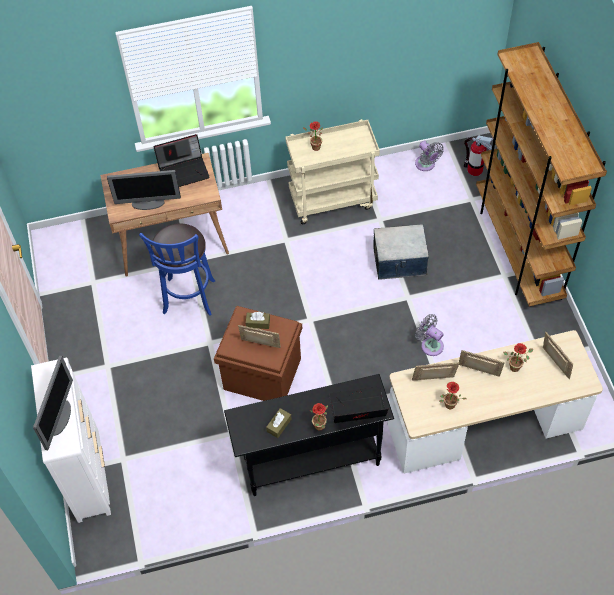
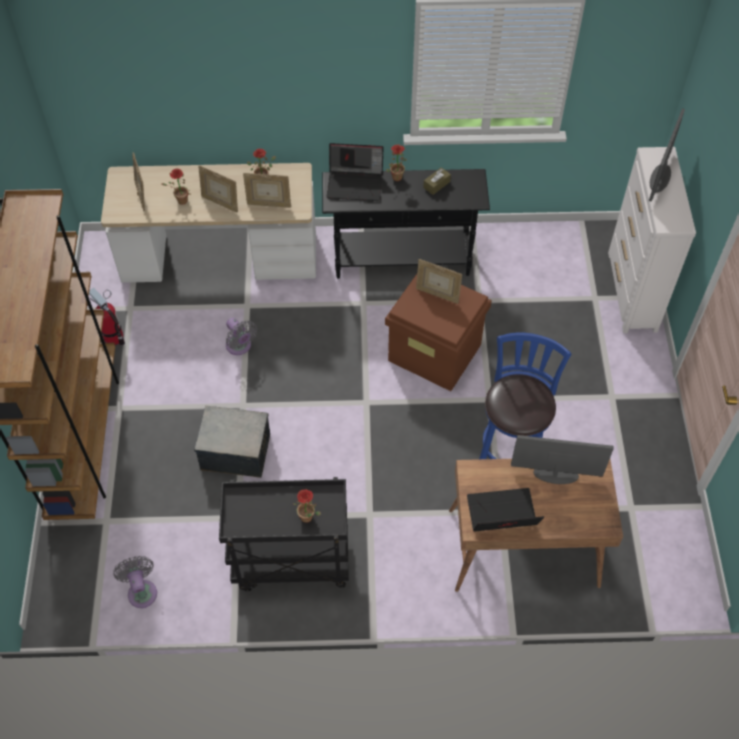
camera: 170 degrees left, 0 degrees up
brown tissue box [245,312,270,329] -> none
beige cart [285,119,380,224] -> black cart [219,477,349,591]
fire extinguisher [464,135,493,176] -> fire extinguisher moved to [89,288,125,346]

